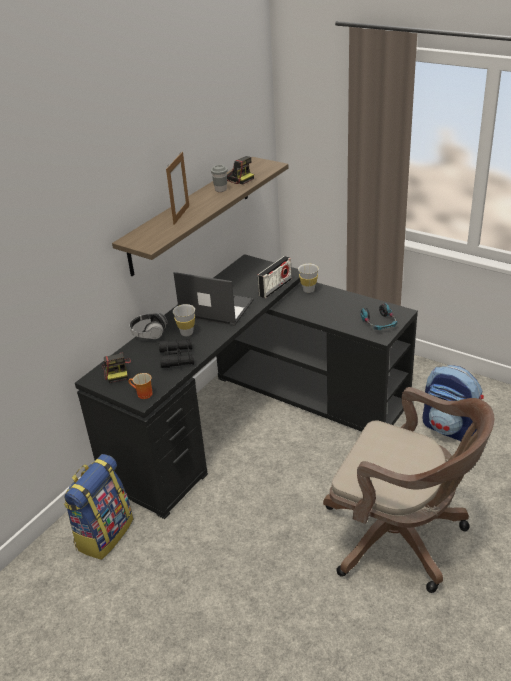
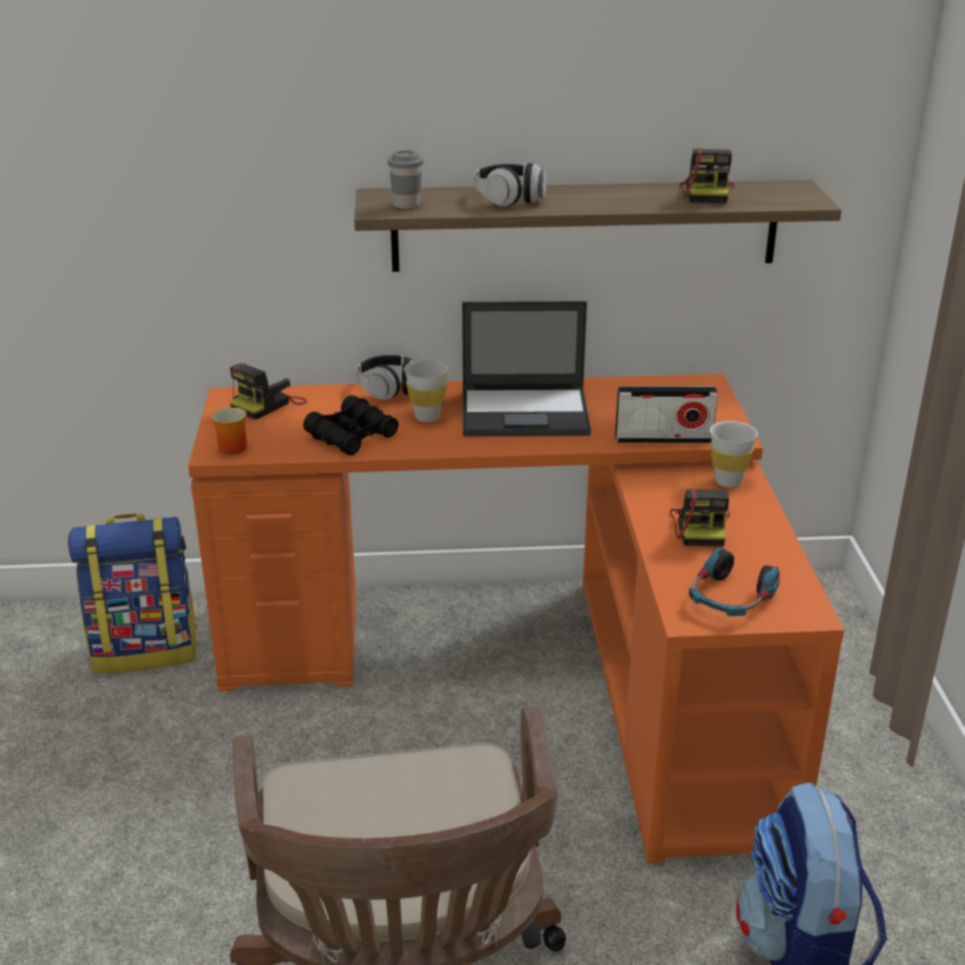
camera: 50 degrees right, 5 degrees down
black desk [75,254,418,519] -> orange desk [188,374,844,863]
picture frame [166,152,189,225] -> headphones [475,163,547,206]
laptop [173,272,254,326] -> laptop turned 105 degrees clockwise [462,301,591,436]
grey cup [211,165,228,192] -> grey cup moved to [388,150,423,209]
none -> camera [670,489,730,546]

